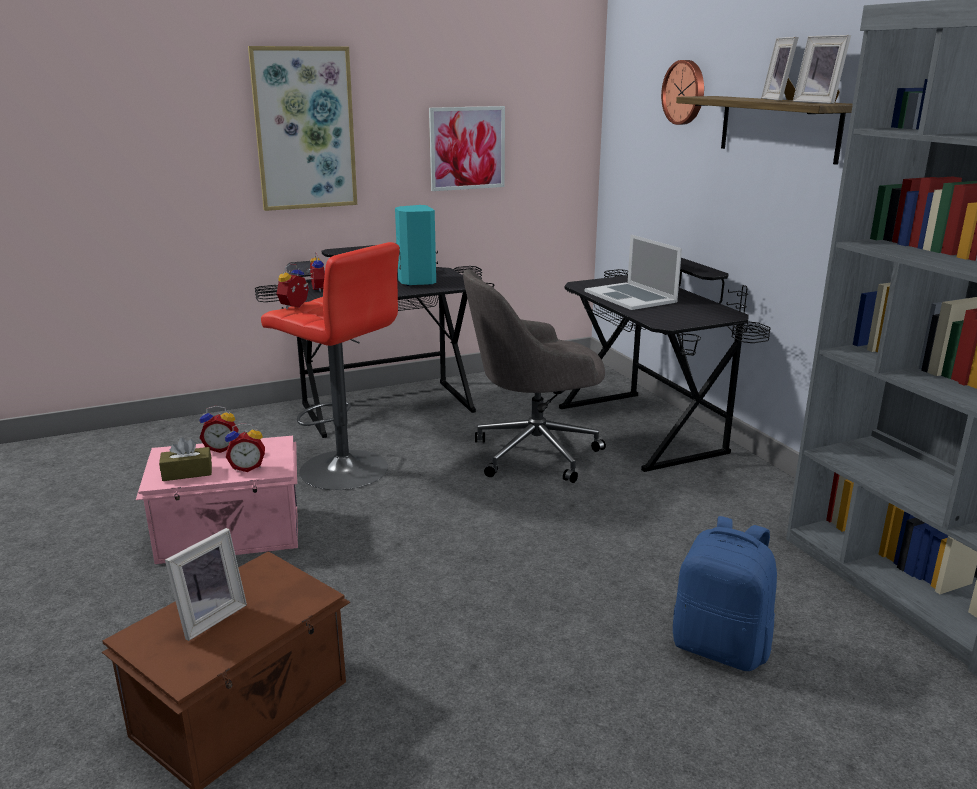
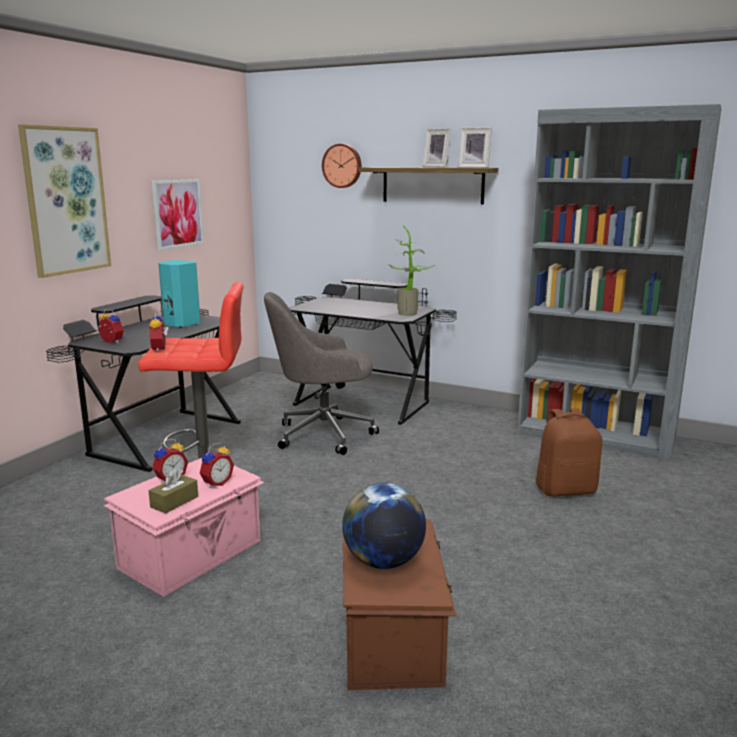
camera: 40 degrees left, 5 degrees down
picture frame [165,528,247,641] -> globe [342,483,426,569]
grey office chair [463,269,606,483] -> grey office chair turned 45 degrees clockwise [264,292,379,455]
laptop [585,235,682,310] -> none
blue backpack [673,516,777,671] -> brown backpack [536,408,602,497]
none -> potted plant [388,226,435,316]

